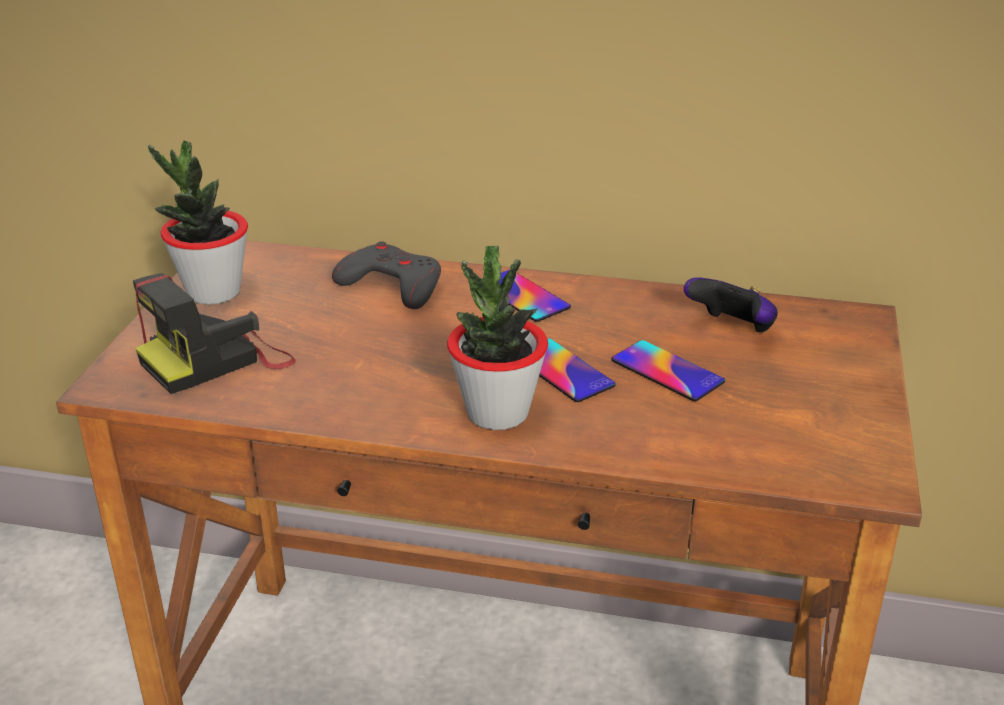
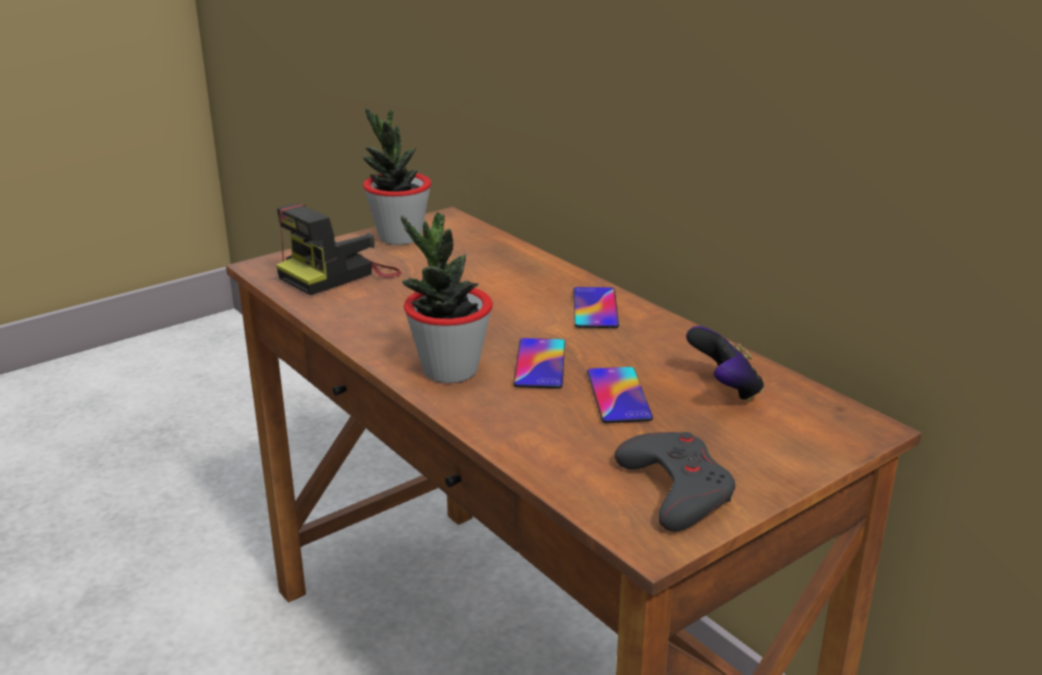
camera: 40 degrees right, 5 degrees down
camera [133,273,296,394] -> camera turned 45 degrees counterclockwise [276,204,402,295]
grey game controller [332,241,441,309] -> grey game controller moved to [614,432,735,532]

